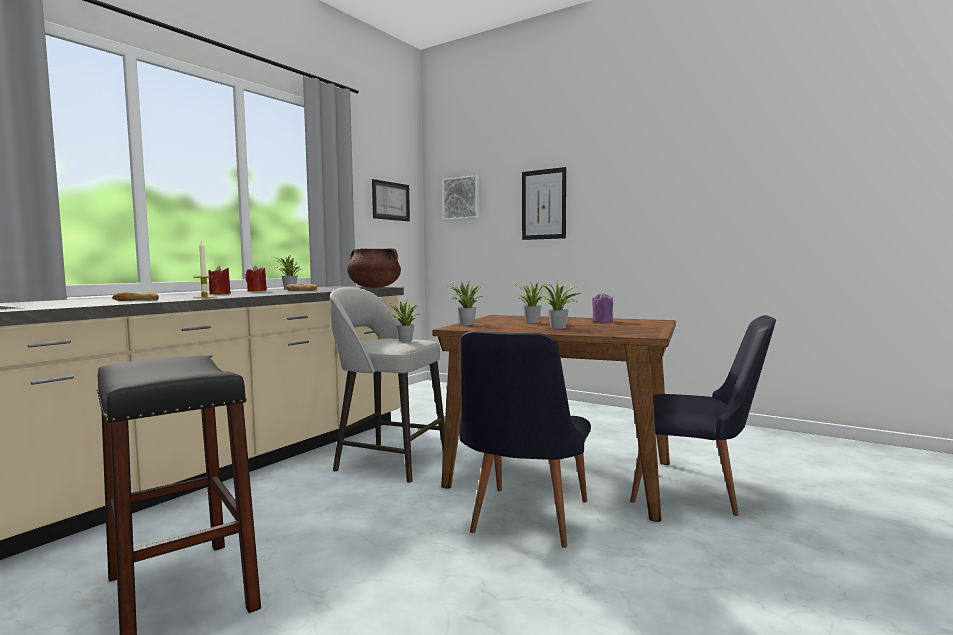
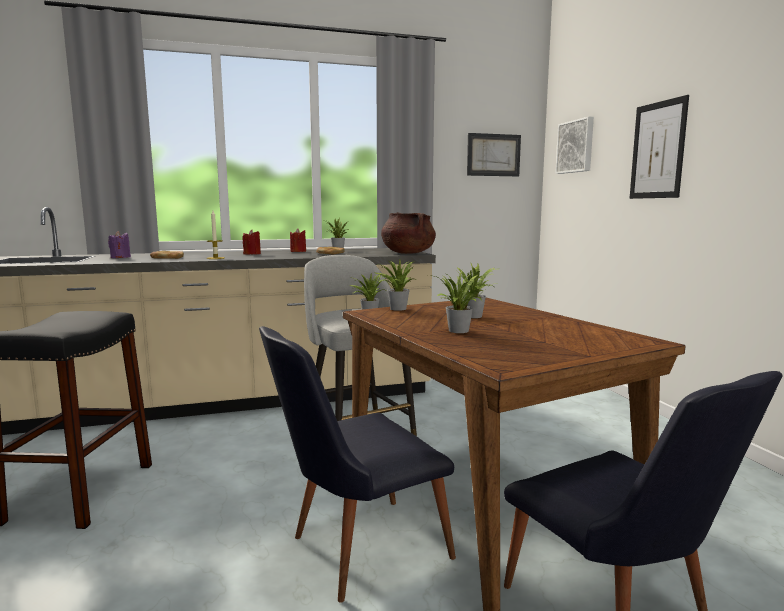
camera: 40 degrees right, 5 degrees up
purple candle [592,292,613,323] -> purple candle moved to [108,231,131,258]

